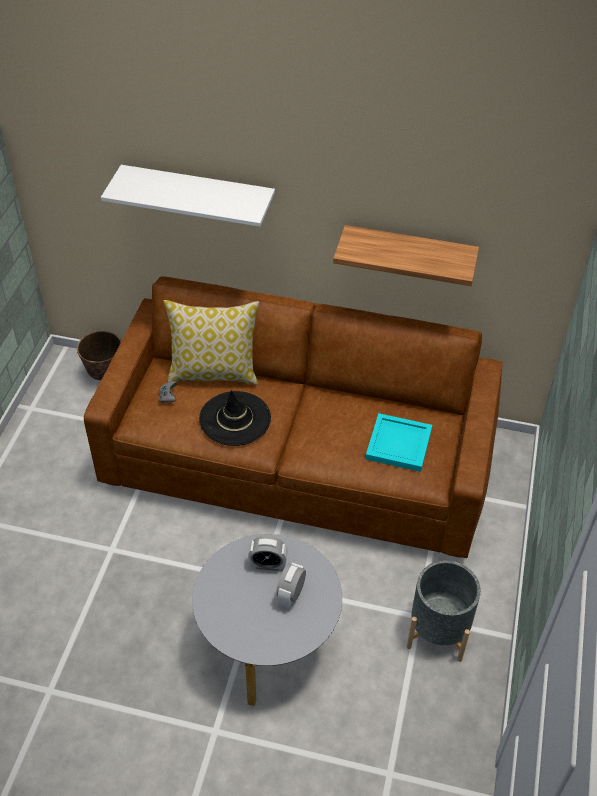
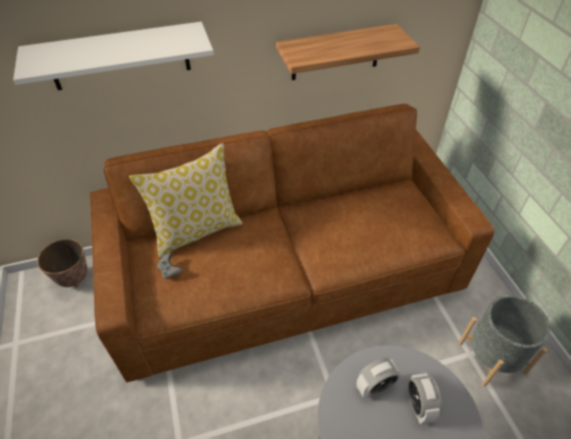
camera: 30 degrees left, 0 degrees up
black hat [199,390,271,446] -> none
turquoise tray [366,413,432,472] -> none

